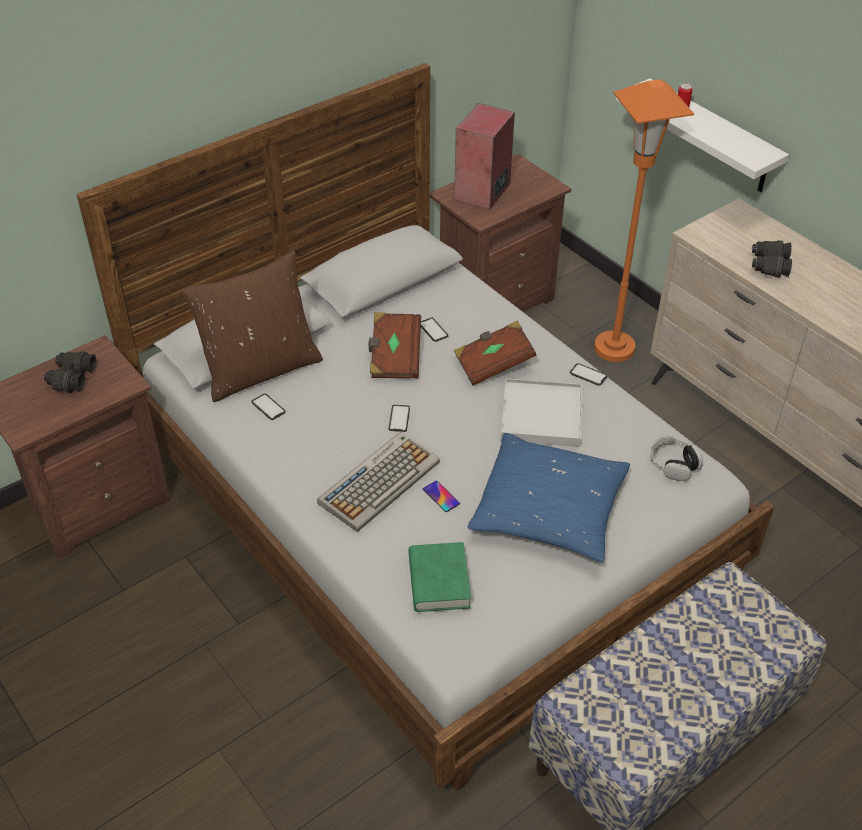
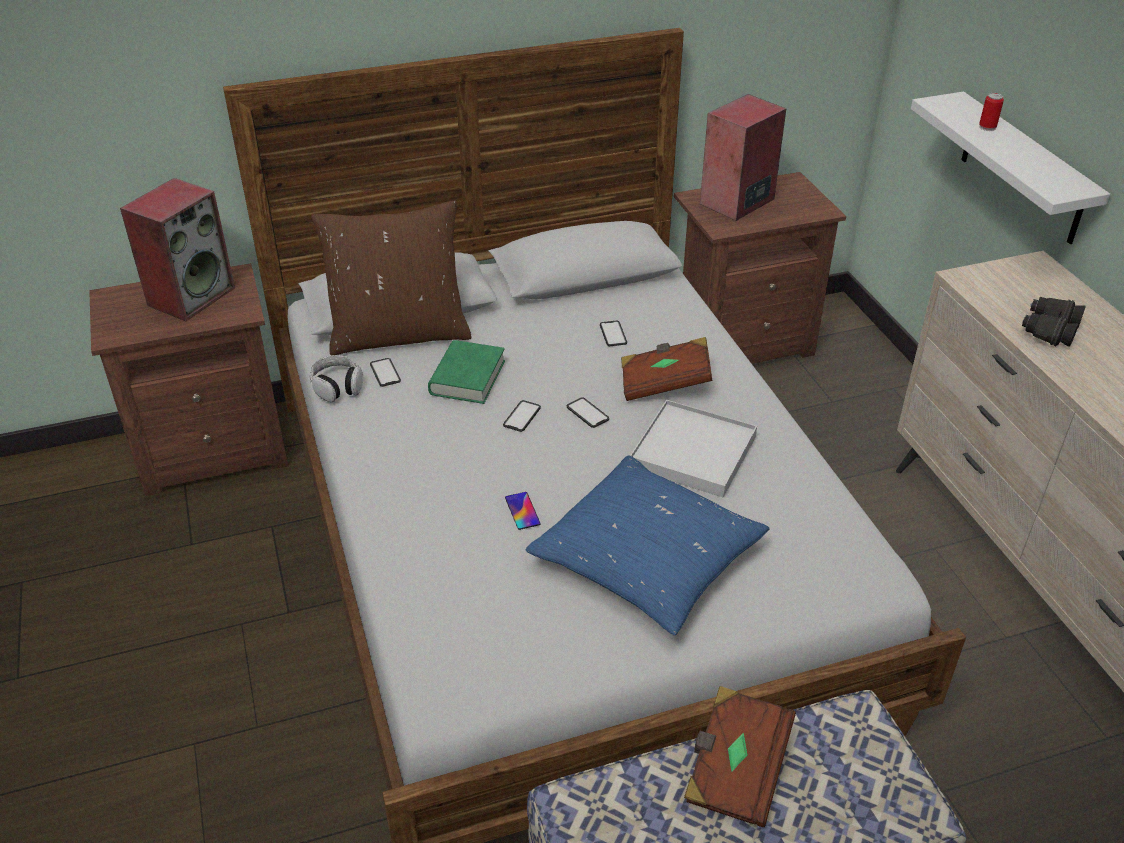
camera: 20 degrees right, 5 degrees down
black binoculars [44,352,96,393] -> speaker [120,178,235,321]
keyboard [317,431,440,532] -> none
brown book [369,312,421,378] -> brown book moved to [684,686,796,827]
green book [409,542,471,612] -> green book moved to [428,340,505,404]
phone [570,363,607,386] -> phone moved to [567,397,609,428]
orange floor lamp [594,79,694,362] -> none
headphones [650,437,703,481] -> headphones moved to [309,355,363,402]

